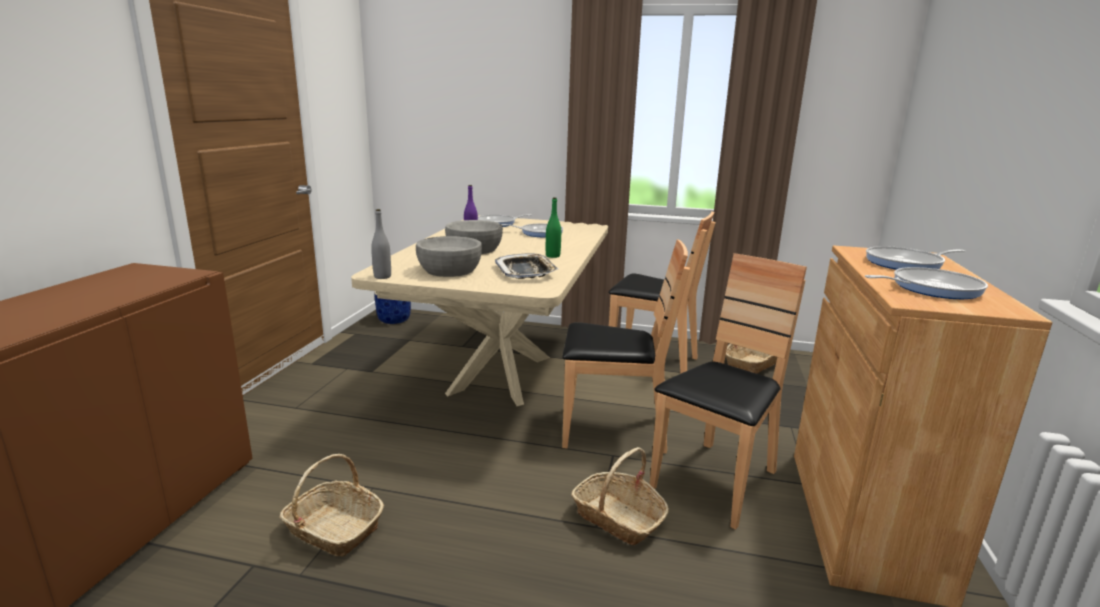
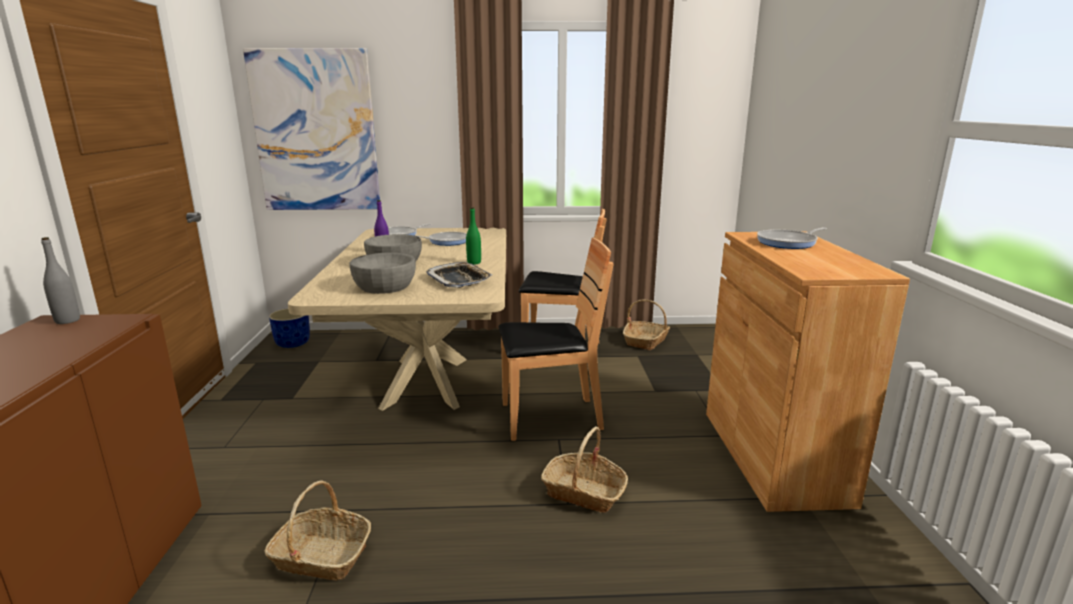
camera: 15 degrees left, 0 degrees up
grey bottle [371,209,391,279] -> grey bottle moved to [41,237,80,324]
brown chair [650,253,807,530] -> none
frying pan [865,267,988,299] -> none
none -> picture [243,48,380,210]

